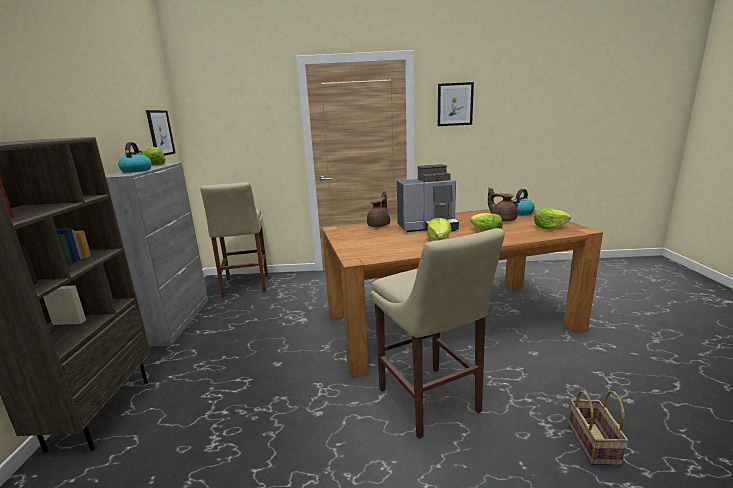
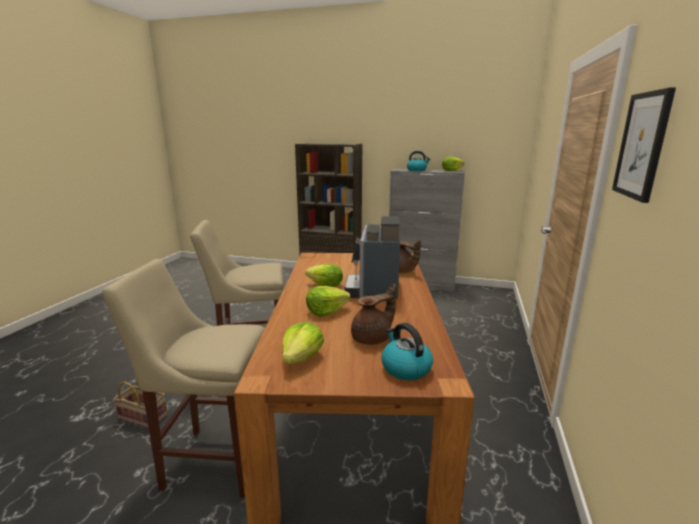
camera: 105 degrees right, 0 degrees up
picture [146,110,176,156] -> none
beige stool [200,182,268,297] -> beige stool moved to [102,259,265,497]

